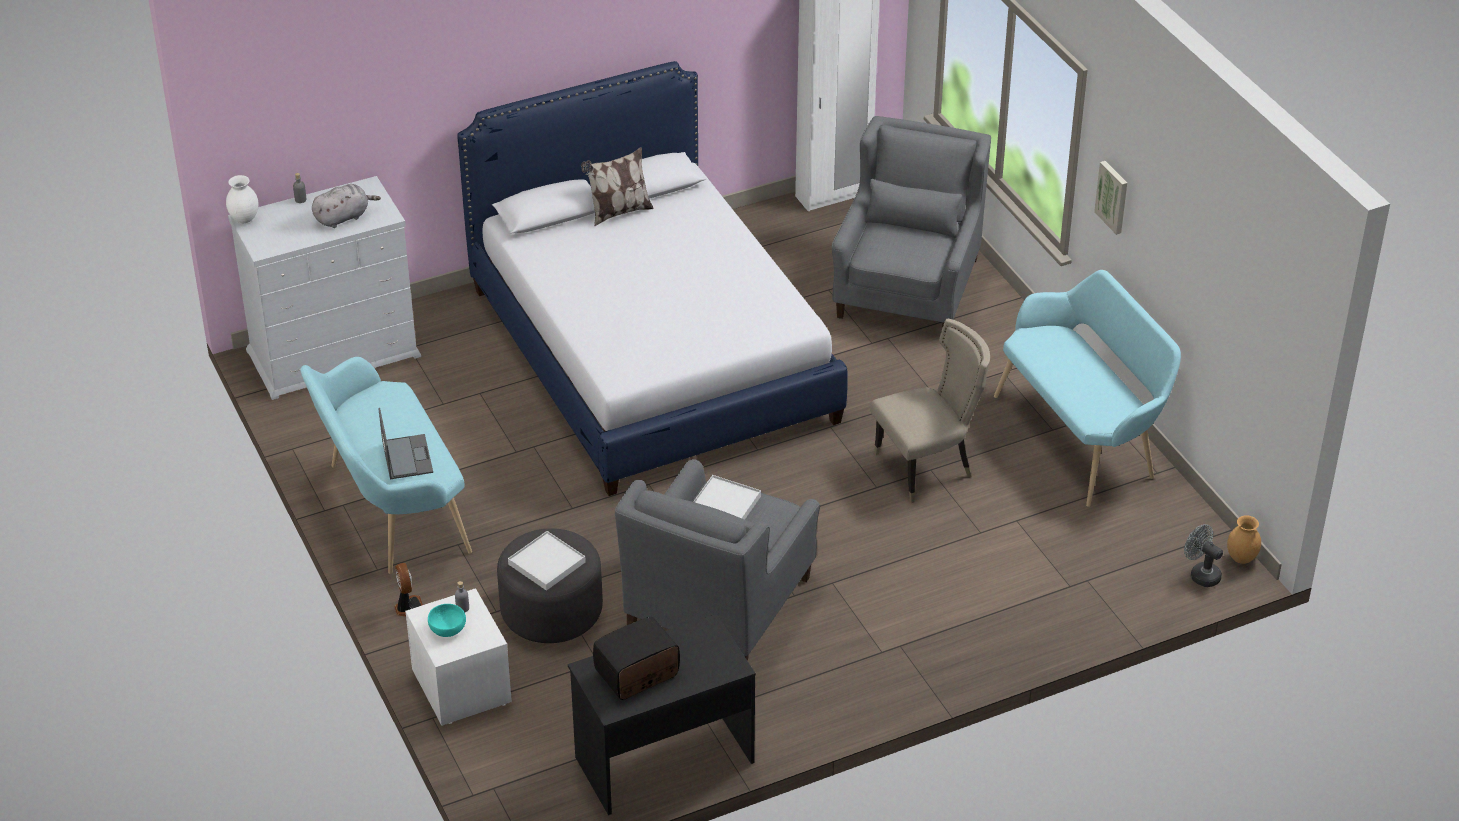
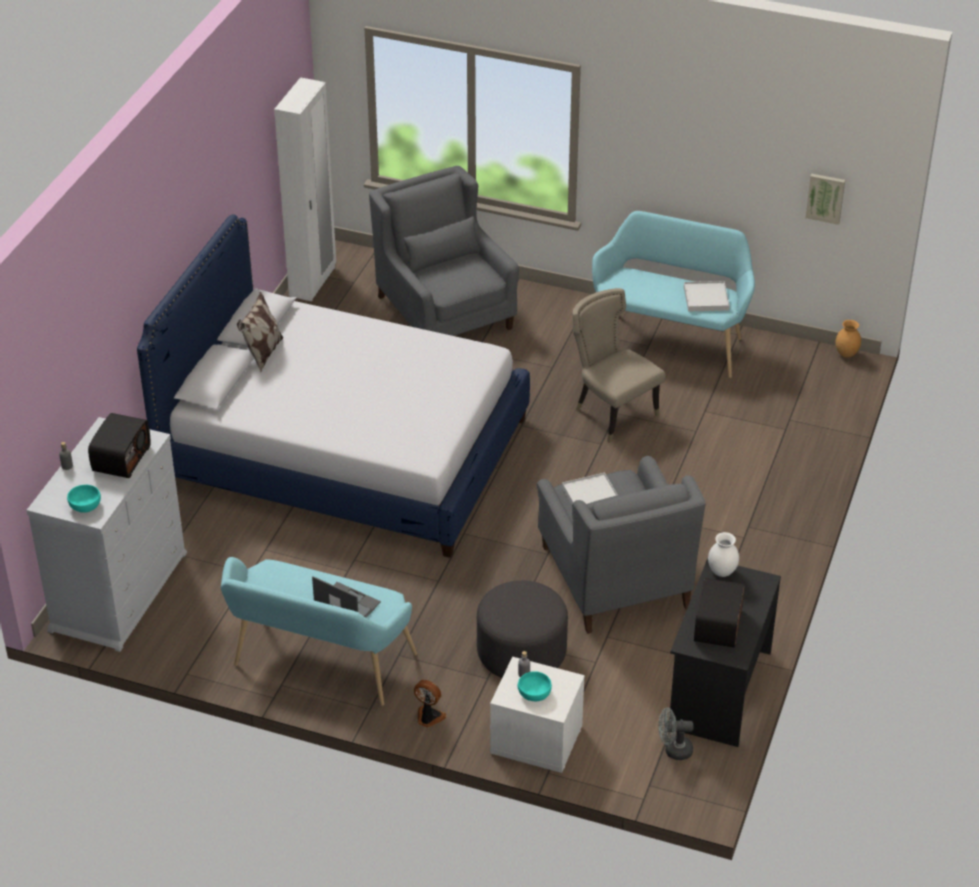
camera: 45 degrees left, 0 degrees up
white vase [226,175,259,223] -> white vase moved to [708,532,739,577]
grey plush toy [312,184,381,228] -> radio [88,413,151,478]
white tray [508,531,586,591] -> white tray moved to [684,281,730,312]
beige chair [870,319,990,503] -> beige chair turned 60 degrees counterclockwise [572,288,666,443]
picture [1094,161,1127,235] -> picture moved to [806,174,845,225]
grey fan [1184,524,1223,587] -> grey fan moved to [658,708,693,760]
none -> turquoise bowl [67,485,101,513]

